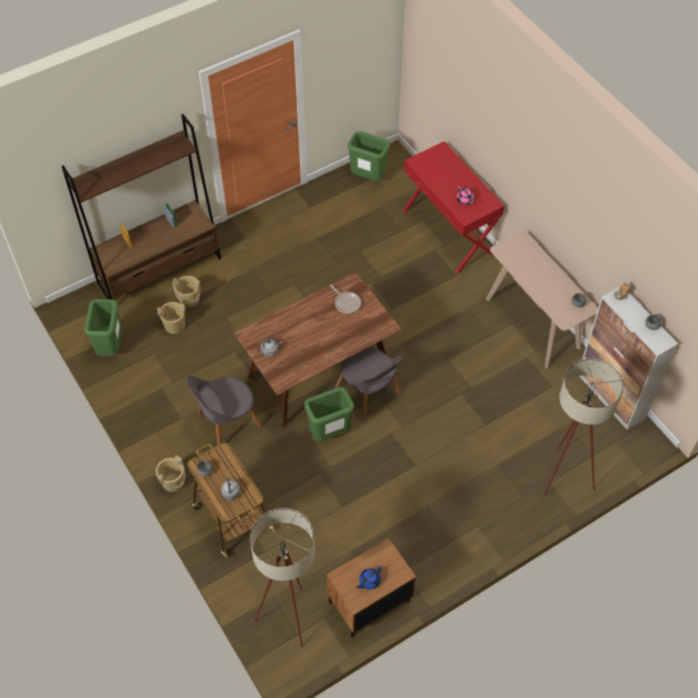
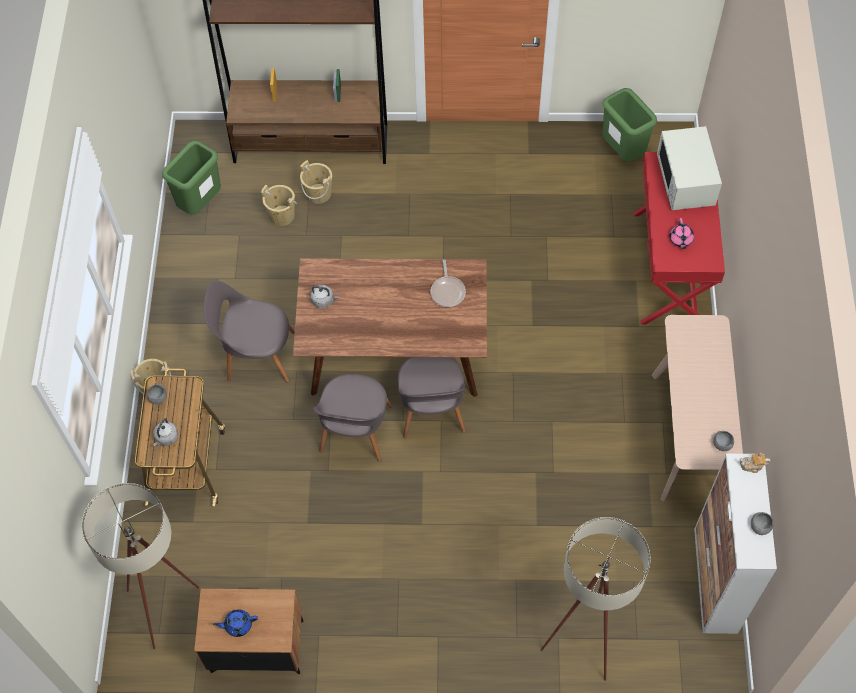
camera: 35 degrees right, 5 degrees up
green trash can [304,387,354,441] -> grey chair [313,374,392,462]
none -> white microwave [657,126,722,210]

